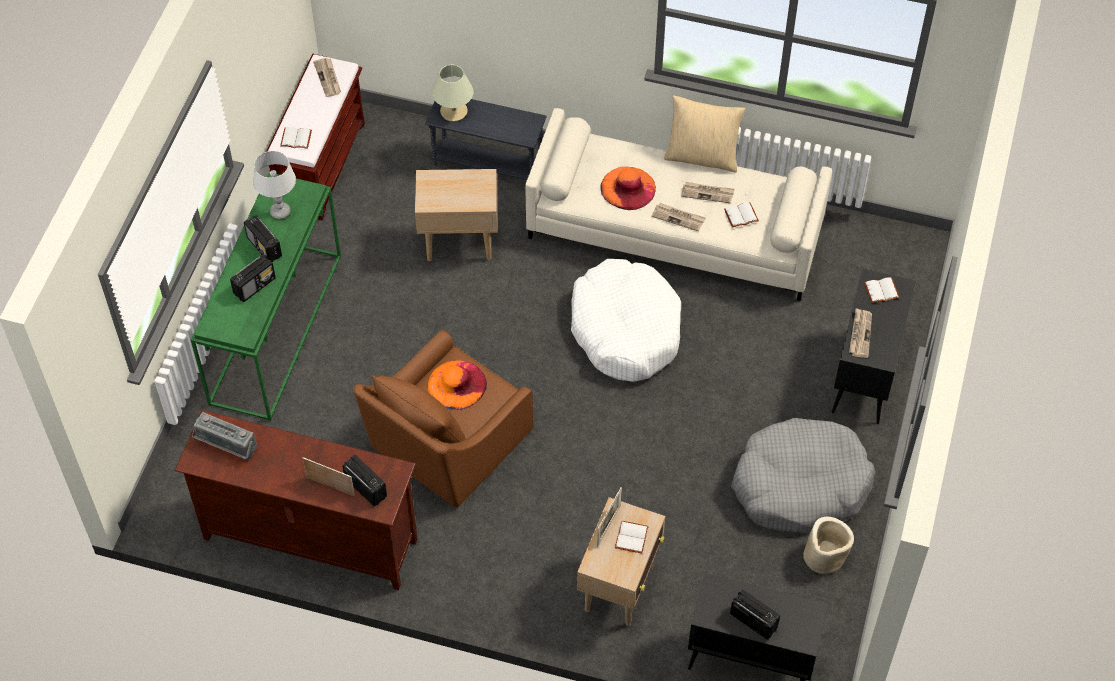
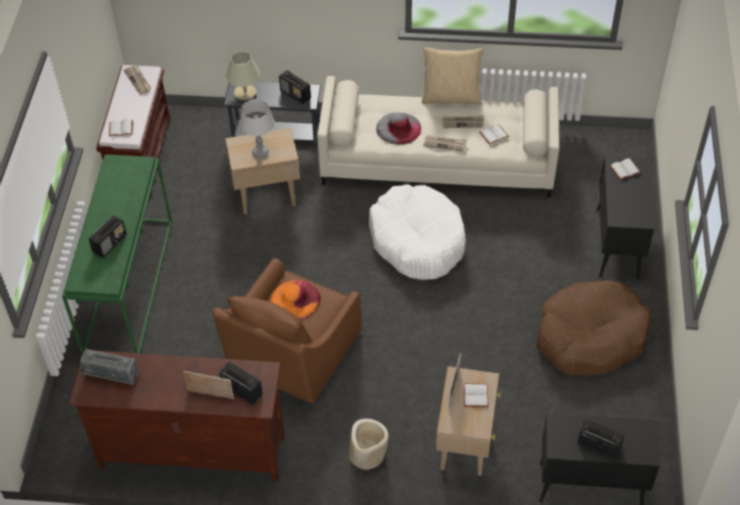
camera: 10 degrees left, 5 degrees down
radio [244,215,282,262] -> radio moved to [279,70,311,104]
grey table lamp [253,151,296,219] -> grey table lamp moved to [240,99,274,158]
orange hat [600,167,656,210] -> grey hat [376,112,421,145]
grey dog bed [731,418,875,533] -> brown dog bed [536,280,651,376]
beige planter [803,517,854,574] -> beige planter moved to [349,419,389,470]
newspaper [849,308,872,358] -> none

